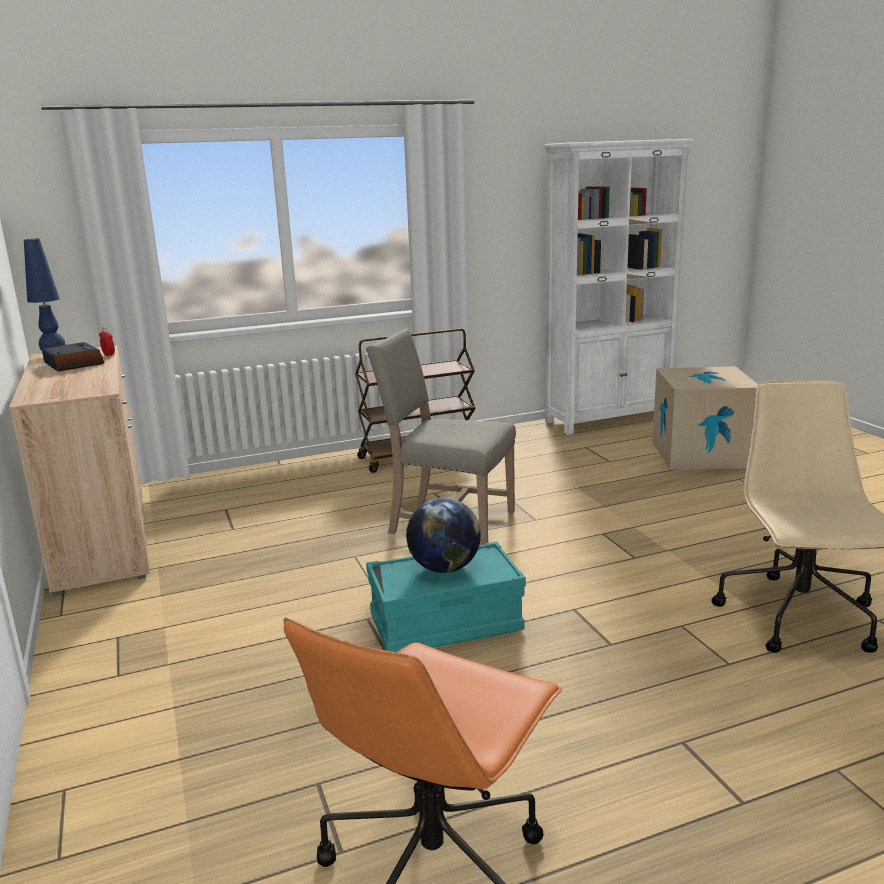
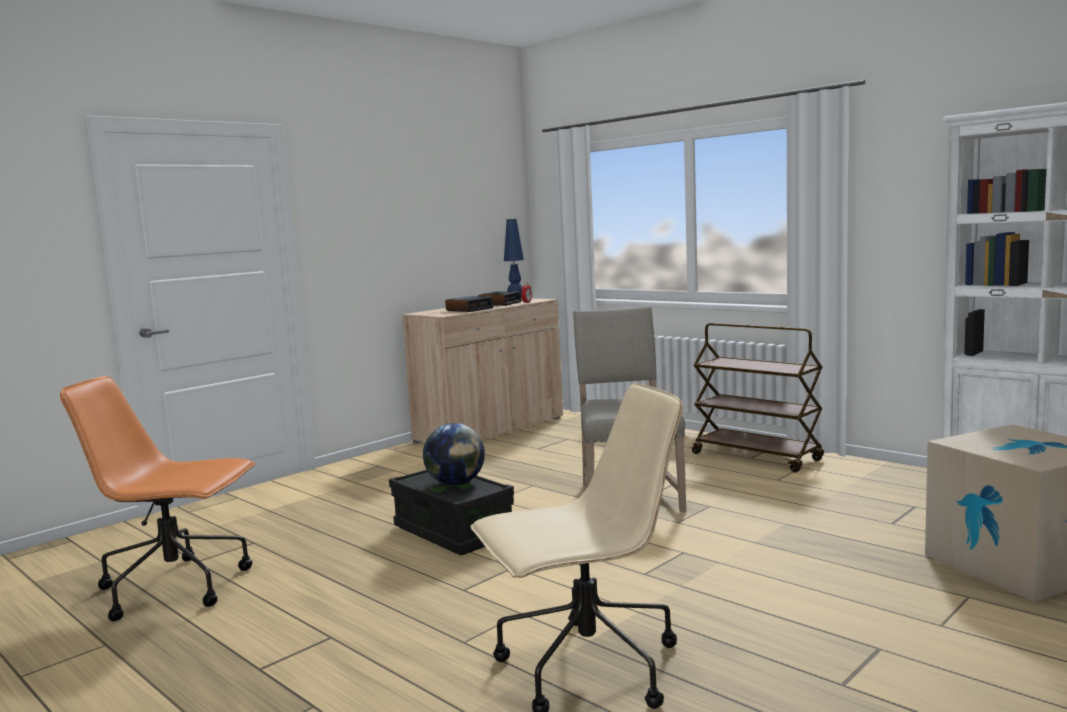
camera: 65 degrees right, 10 degrees down
turquoise storage box [366,542,526,652] -> black storage box [389,470,514,555]
none -> alarm clock [445,296,494,312]

